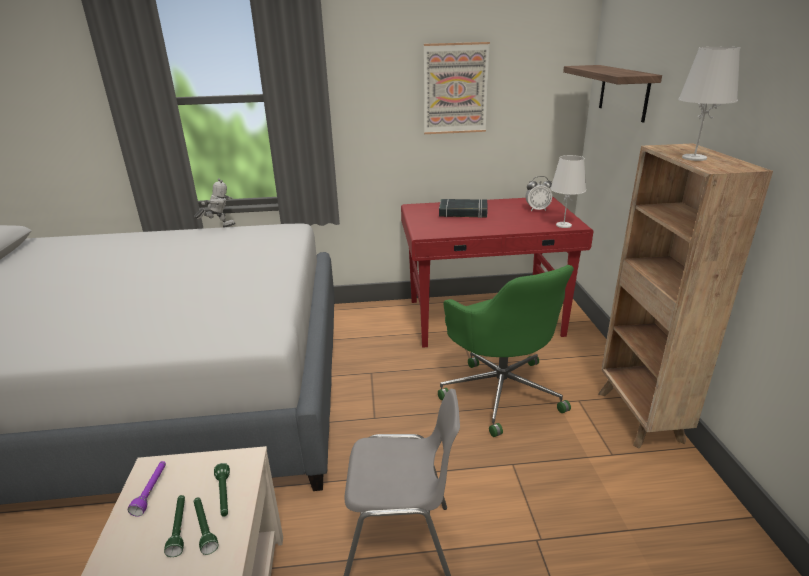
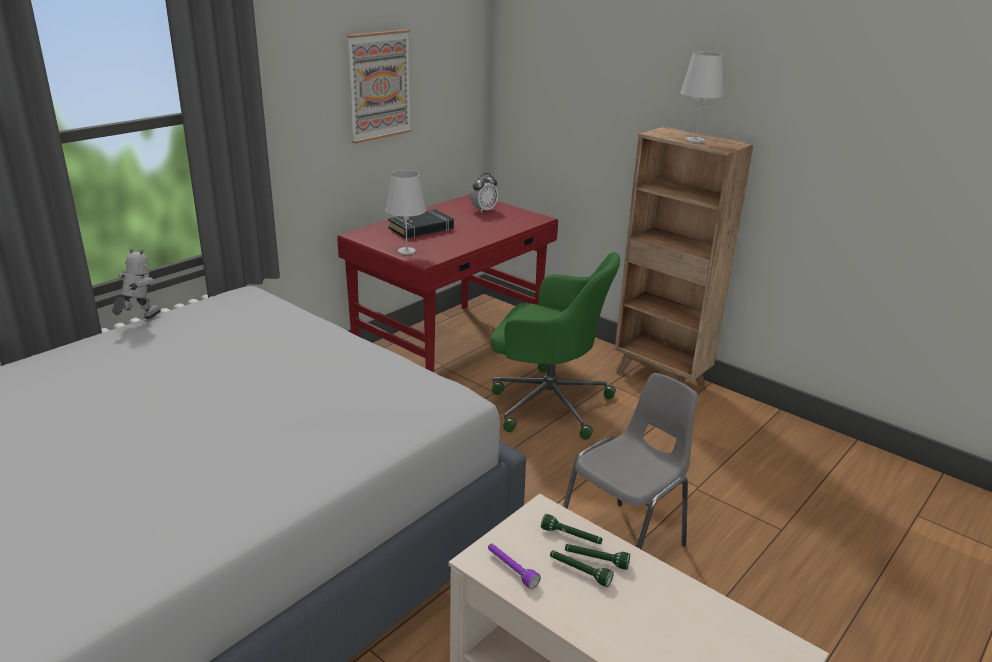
camera: 45 degrees left, 0 degrees up
white table lamp [550,155,586,228] -> white table lamp moved to [385,170,426,255]
shelf [563,65,662,123] -> none

